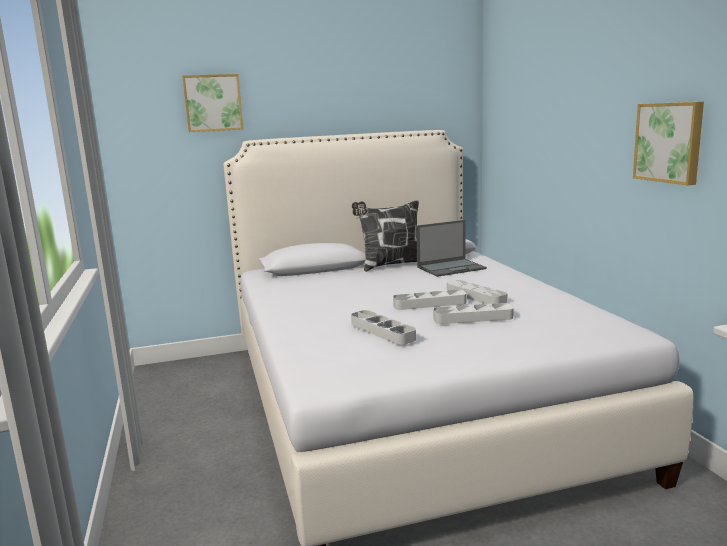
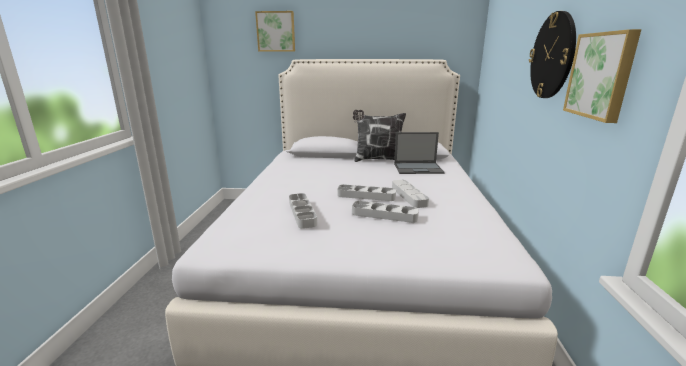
camera: 20 degrees right, 5 degrees up
none -> wall clock [529,11,576,98]

